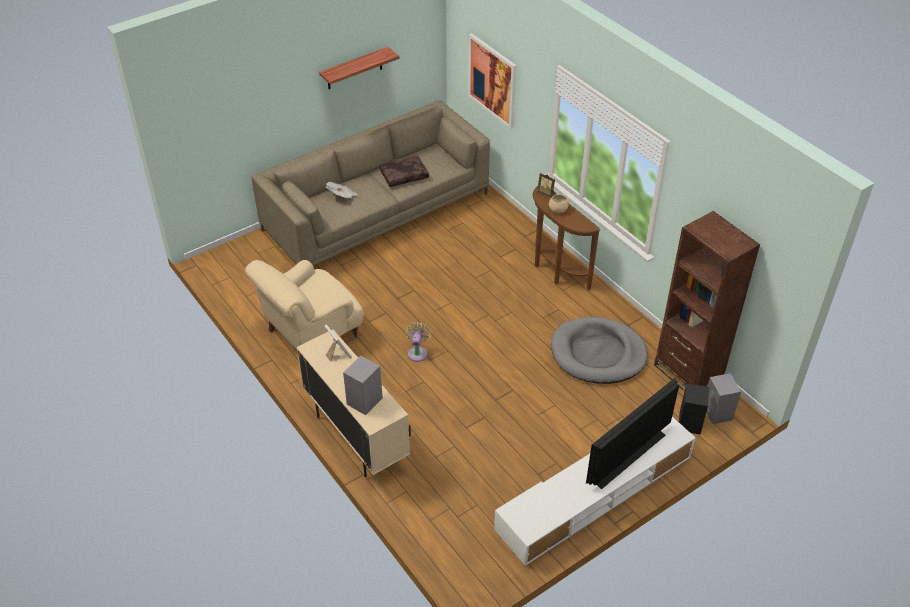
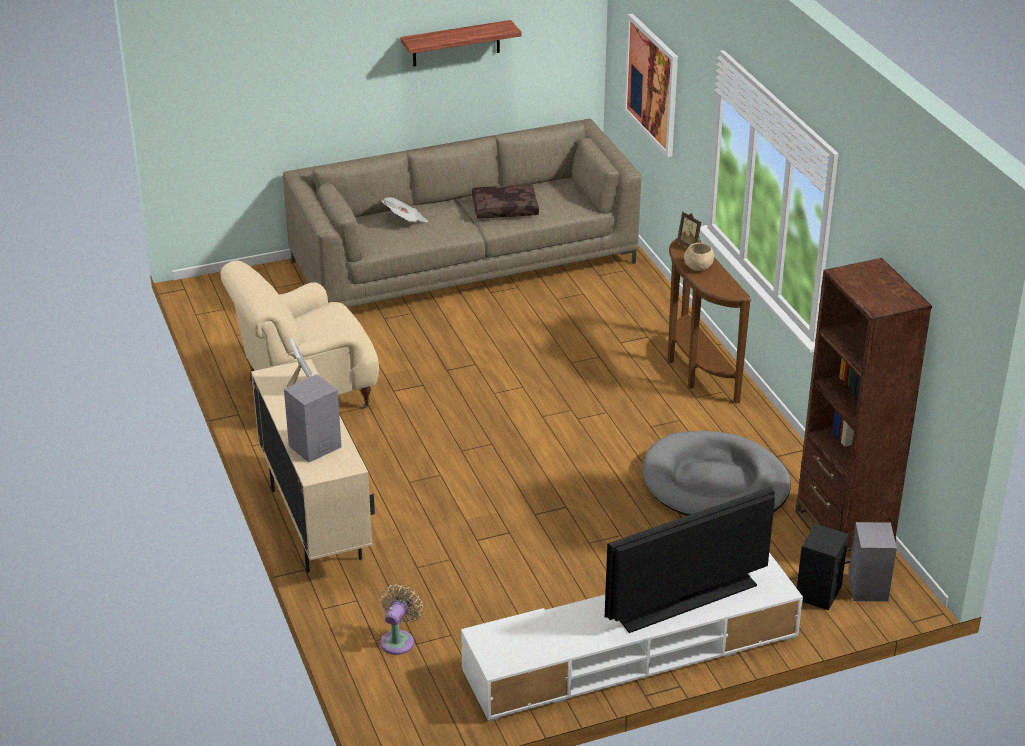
camera: 15 degrees right, 10 degrees down
beige fan [405,322,431,362] -> beige fan moved to [380,584,423,655]

